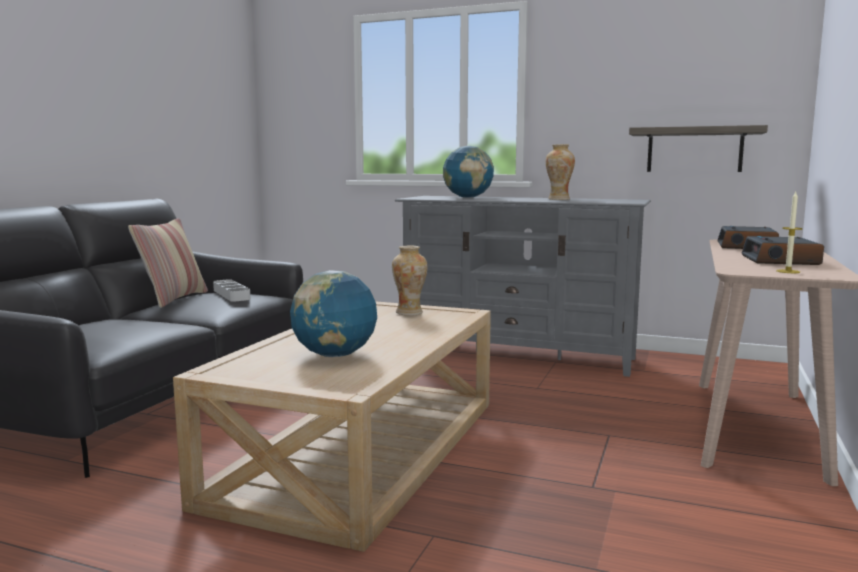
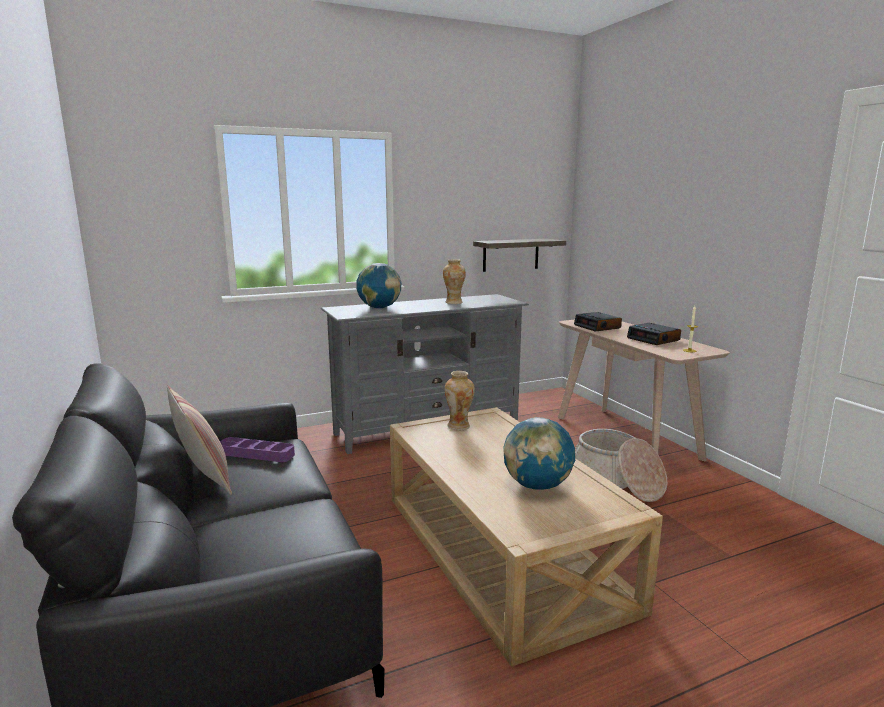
camera: 45 degrees left, 5 degrees up
grey tray [213,280,251,301] -> purple tray [220,437,295,462]
none -> basket [575,429,667,502]

